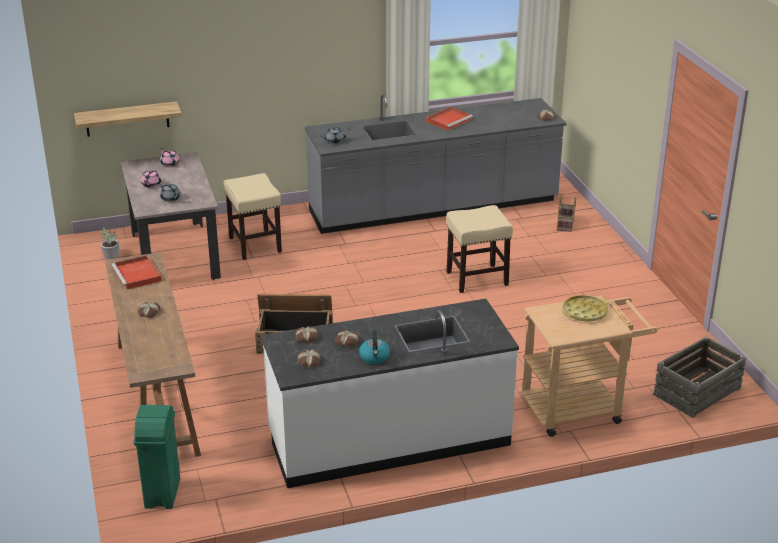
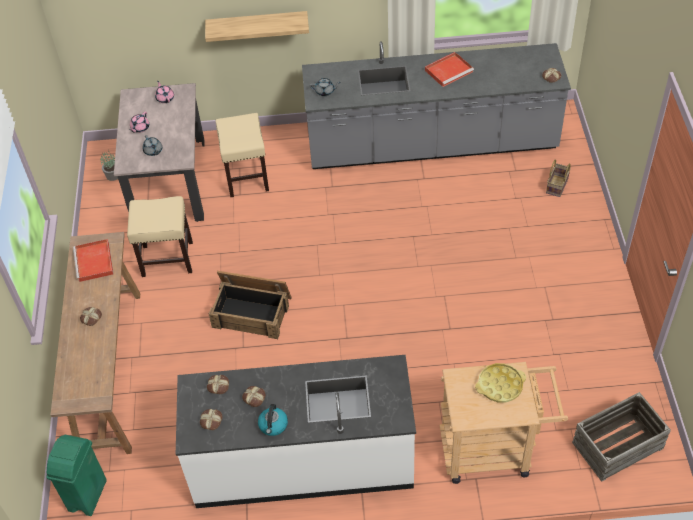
camera: 15 degrees right, 20 degrees up
shelf [74,101,182,137] -> shelf moved to [205,11,309,42]
beige stool [446,205,513,293] -> beige stool moved to [127,196,193,277]

